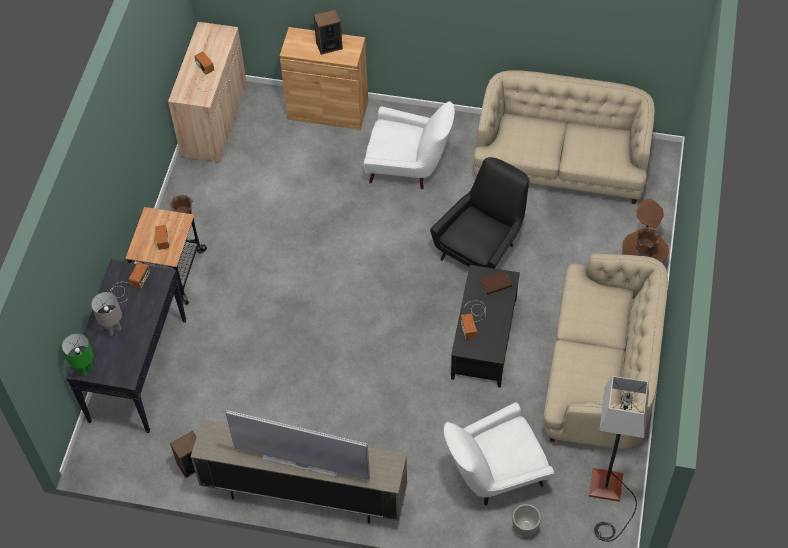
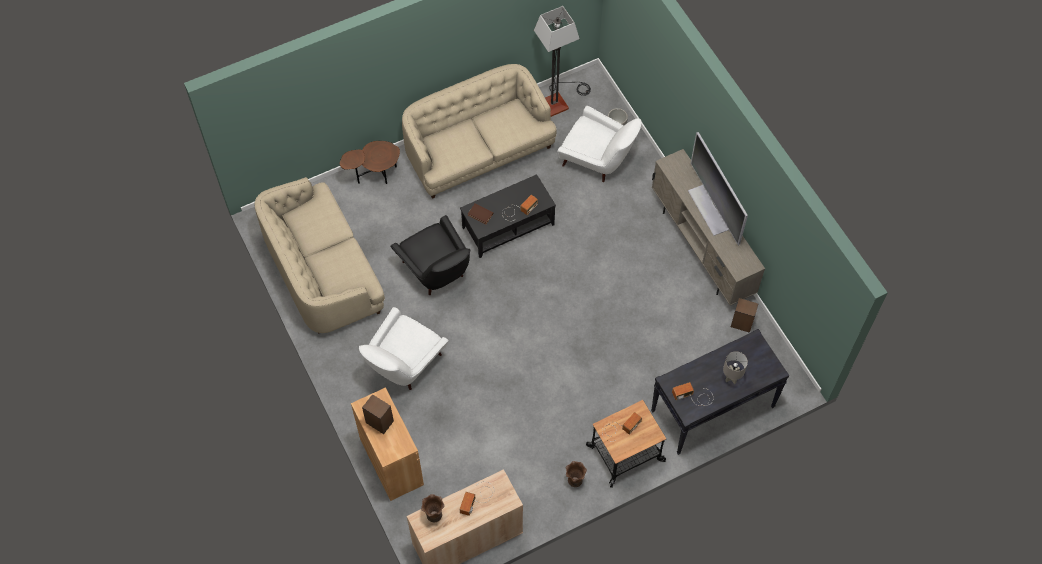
camera: 130 degrees left, 5 degrees up
green table lamp [62,333,93,377] -> none
white armchair [363,101,455,189] -> white armchair turned 120 degrees counterclockwise [359,307,449,390]
black armchair [430,157,530,269] -> black armchair turned 120 degrees counterclockwise [390,215,470,295]
brown vase [635,227,659,257] -> brown vase moved to [421,494,445,522]

